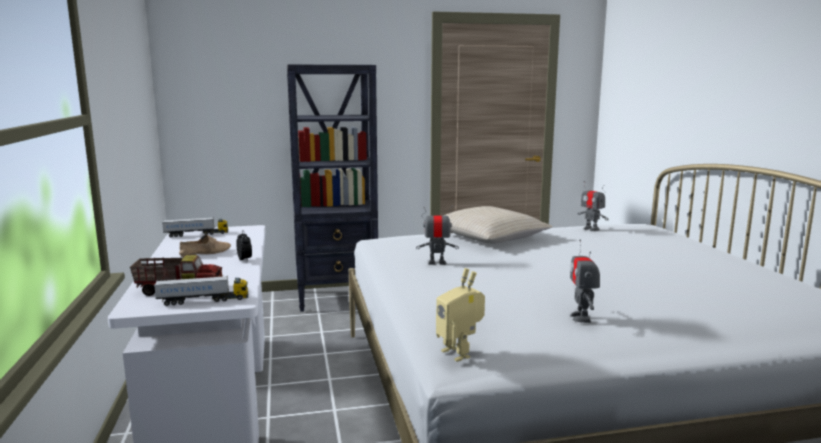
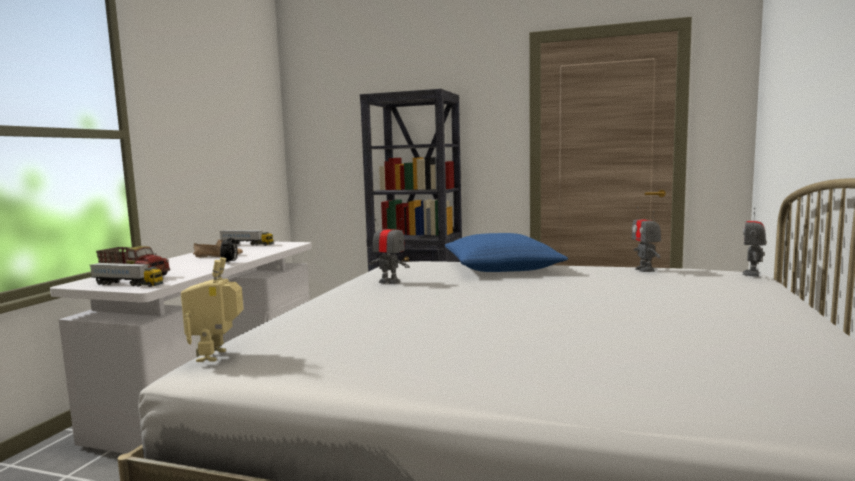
camera: 30 degrees right, 5 degrees down
beige pillow [443,206,552,244] -> blue pillow [445,233,568,272]
toy robot [570,240,600,323] -> toy robot moved to [742,208,766,277]

